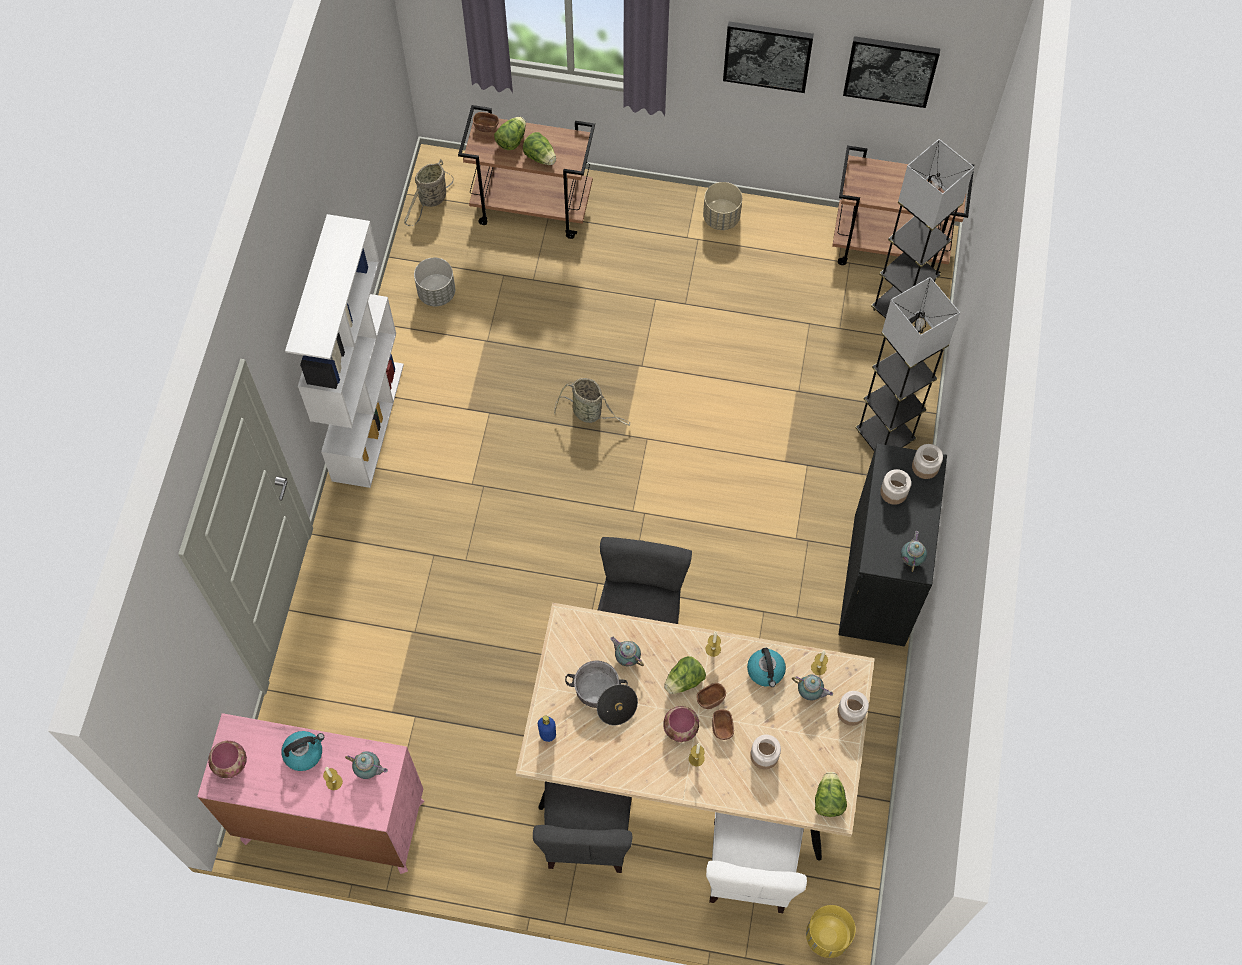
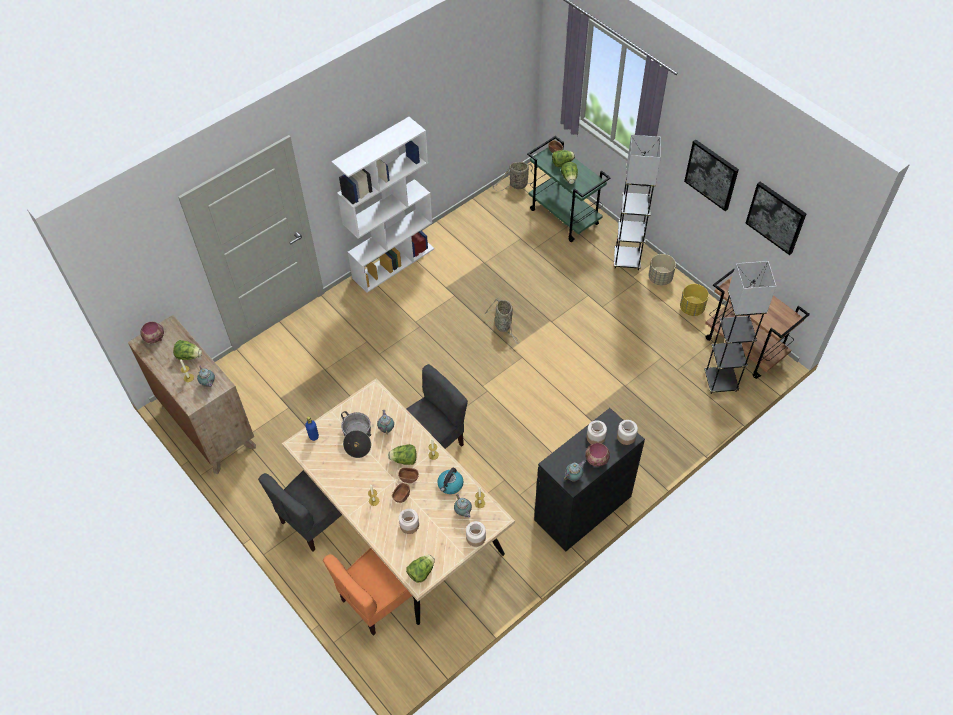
camera: 40 degrees right, 10 degrees down
pink dresser [197,713,424,874] -> brown dresser [128,315,256,474]
kettle [281,731,324,771] -> lettuce [173,340,202,360]
grey planter [414,258,455,306] -> none
brown cart [458,105,595,239] -> green cart [527,136,611,242]
bowl [663,706,699,742] -> bowl moved to [585,443,610,467]
white chair [706,812,807,913] -> orange chair [323,548,414,636]
yellow planter [806,905,856,958] -> yellow planter moved to [680,284,709,316]
grey floor lamp [856,277,960,451] -> grey floor lamp moved to [614,135,661,270]

